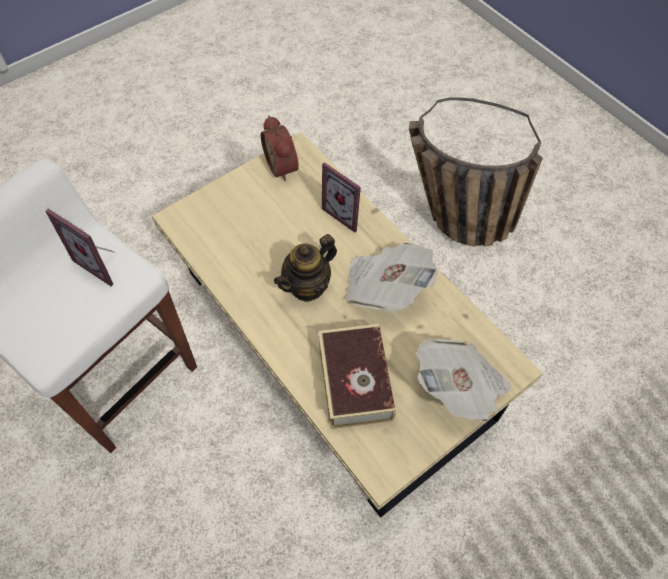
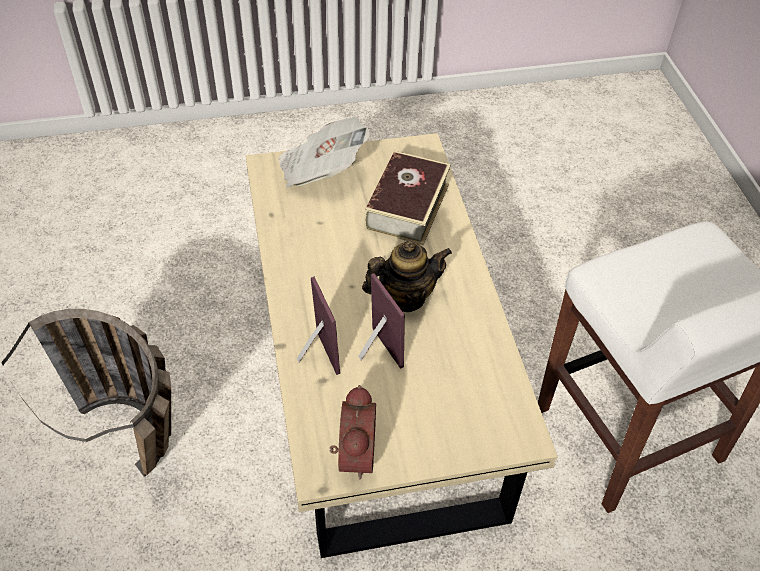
camera: 155 degrees left, 10 degrees down
picture frame [45,209,115,286] -> picture frame moved to [358,273,405,369]
newspaper [345,243,438,312] -> none

